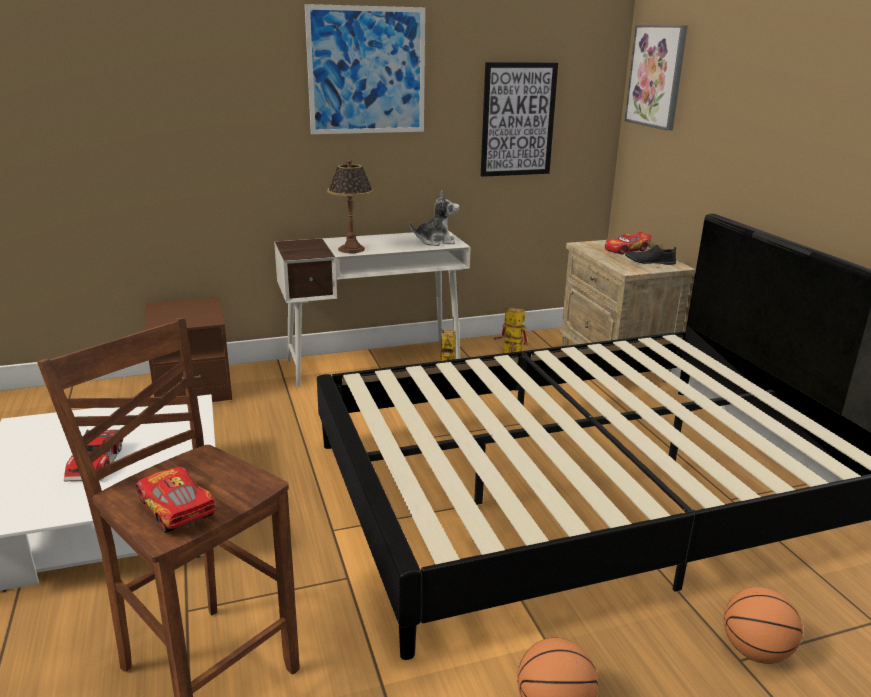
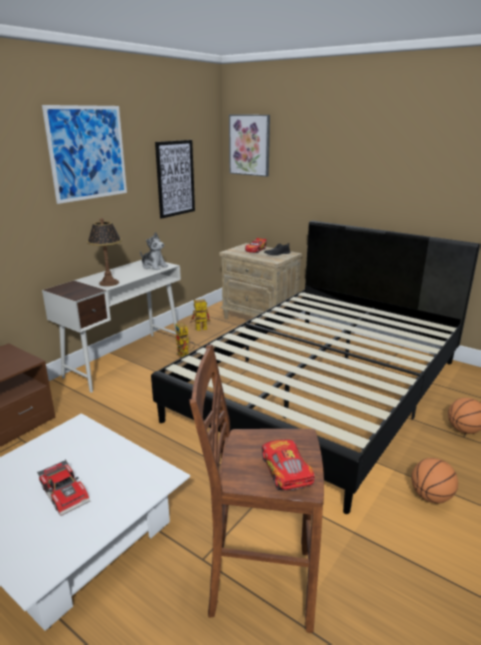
camera: 35 degrees left, 0 degrees up
toy car [136,467,216,533] -> toy car turned 60 degrees clockwise [262,440,315,490]
plush toy [410,191,460,246] -> plush toy turned 75 degrees clockwise [140,232,168,270]

